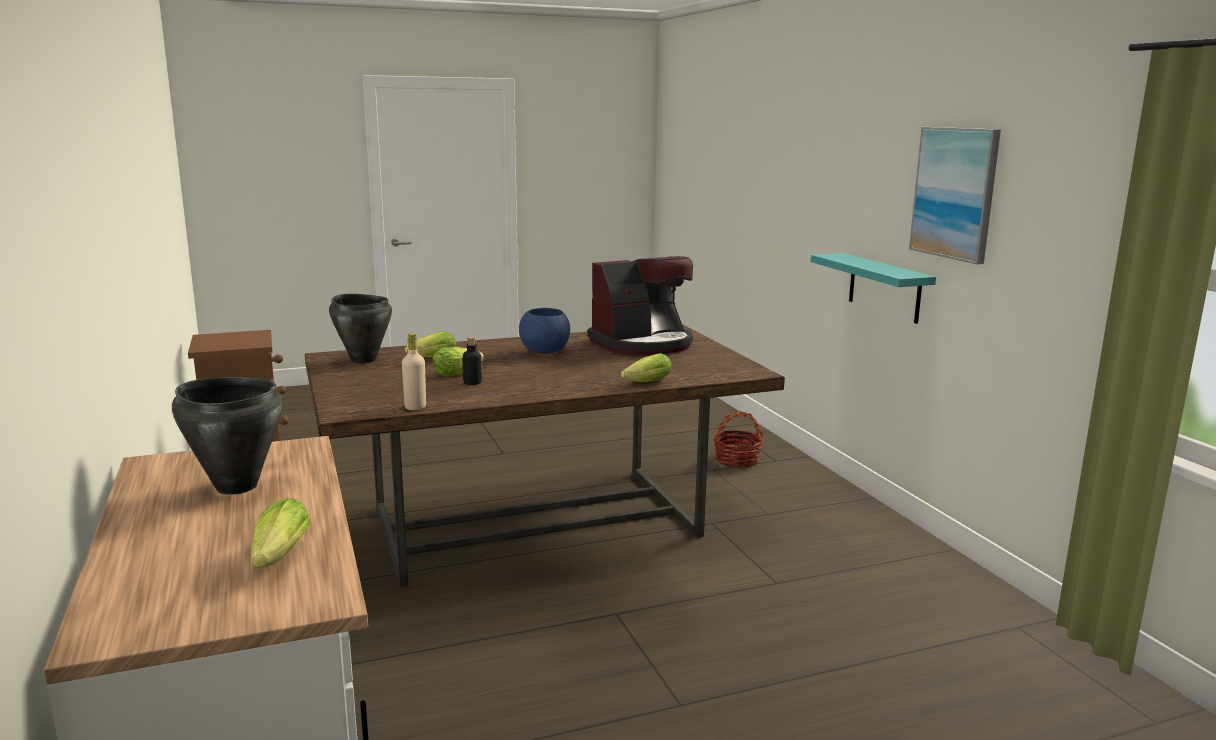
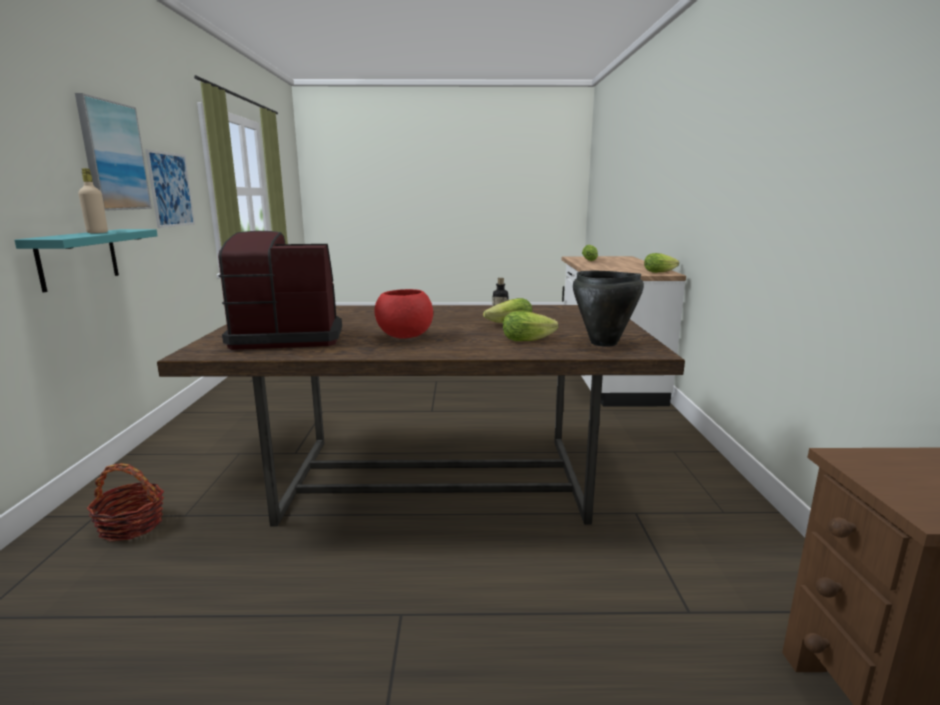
camera: 160 degrees left, 0 degrees up
black cooking pot [172,378,283,495] -> none
beige bottle [402,333,426,410] -> beige bottle moved to [78,168,108,233]
blue bowl [519,308,570,354] -> red bowl [374,289,433,339]
lettuce [621,353,671,382] -> lettuce moved to [644,253,679,273]
none -> picture [145,149,195,228]

